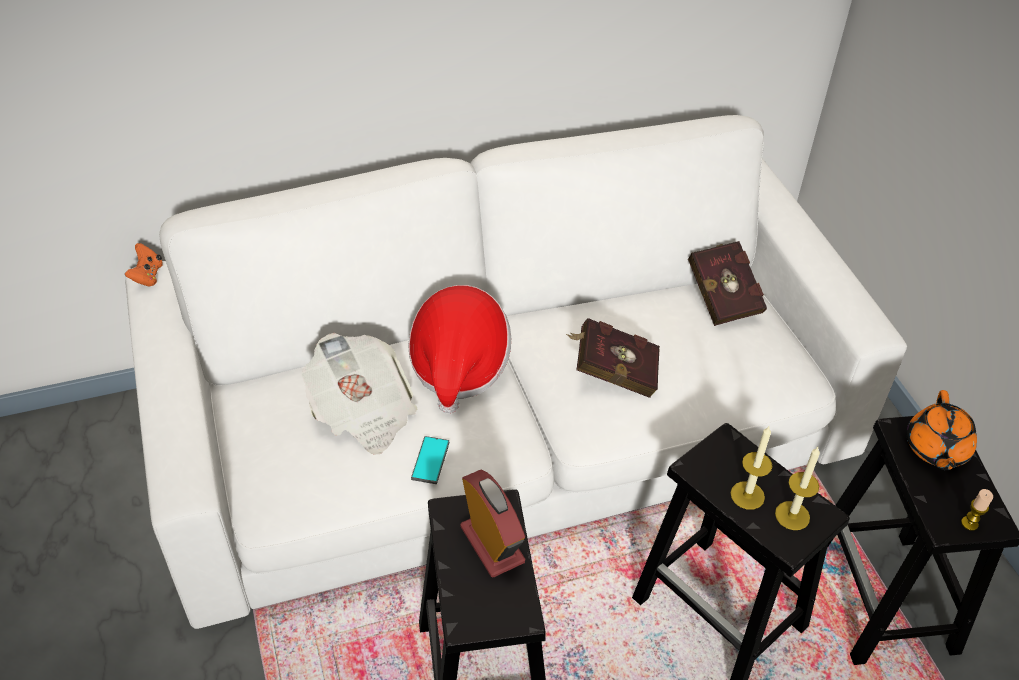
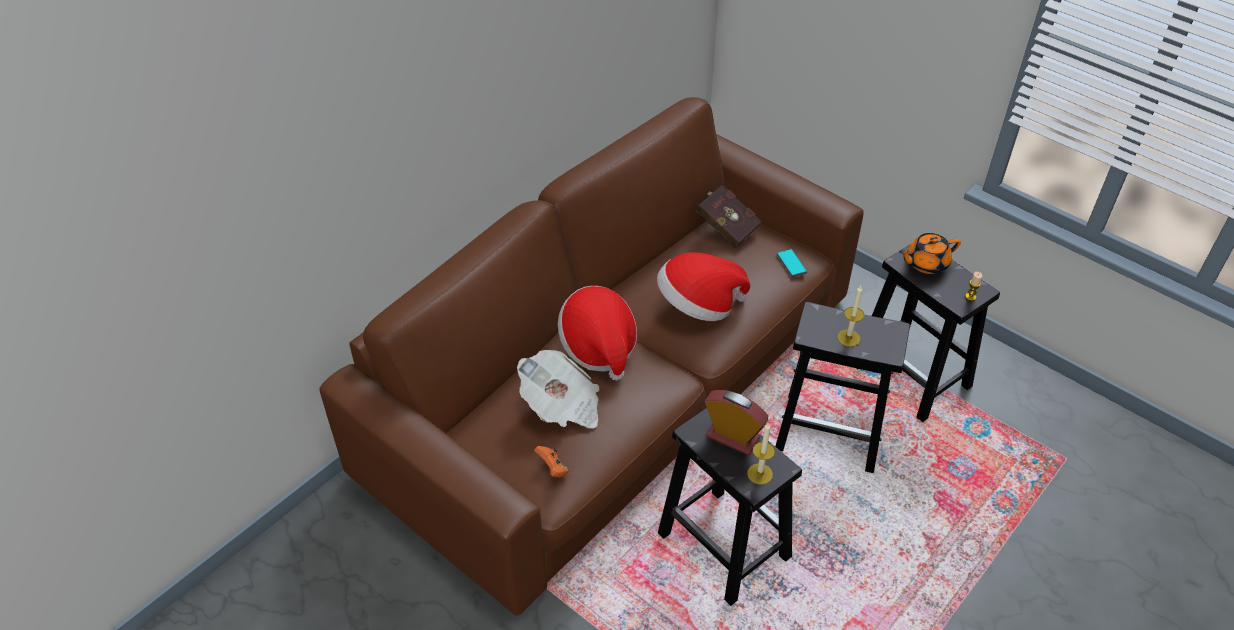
camera: 30 degrees left, 0 degrees up
white sofa [125,115,907,629] -> brown sofa [320,97,864,616]
orange game controller [125,243,163,287] -> orange game controller moved to [534,446,568,477]
phone [411,436,449,484] -> phone moved to [777,249,807,277]
red book [566,318,660,398] -> hat [657,252,750,321]
candle [775,447,820,530] -> candle moved to [747,423,775,485]
orange teapot [906,390,977,470] -> orange teapot turned 90 degrees clockwise [899,233,961,274]

